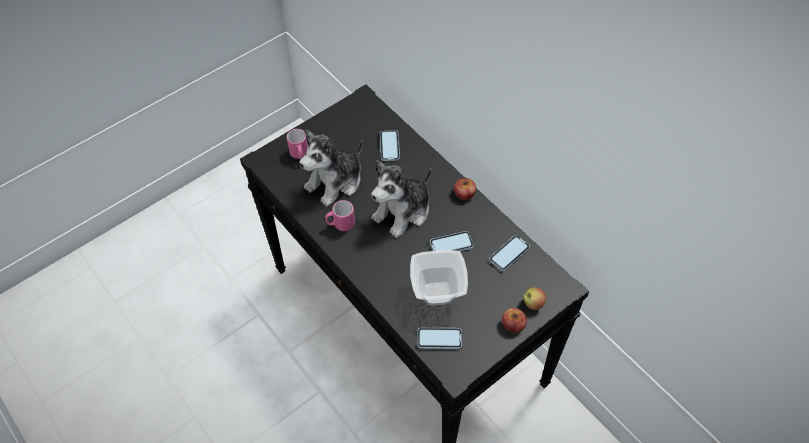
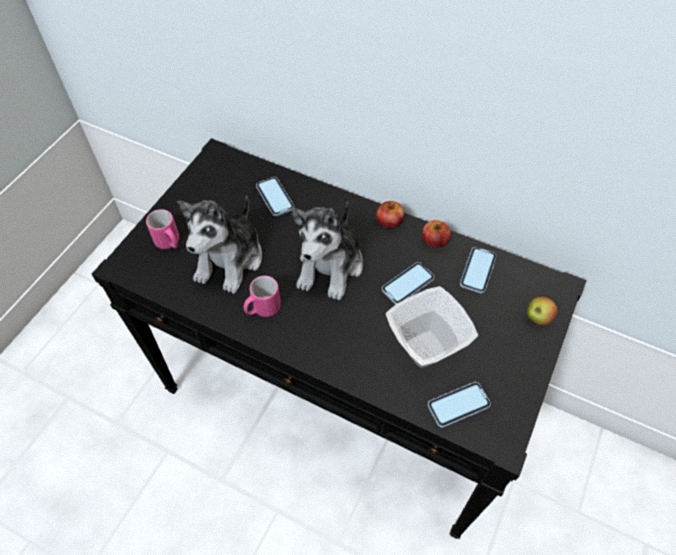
camera: 25 degrees left, 0 degrees up
apple [502,308,527,333] -> apple moved to [422,220,451,248]

